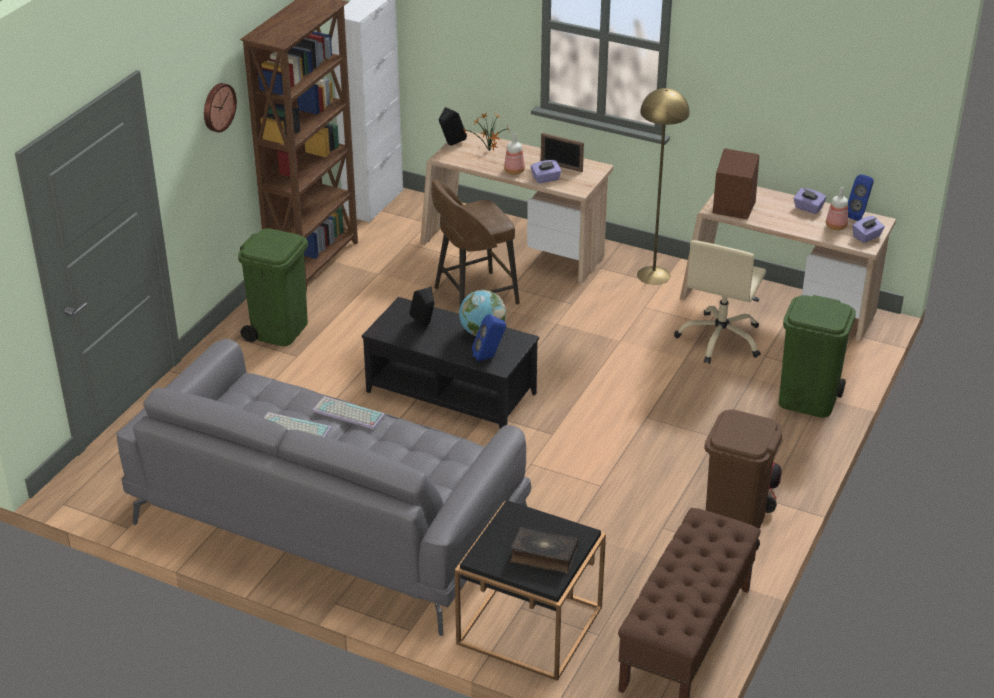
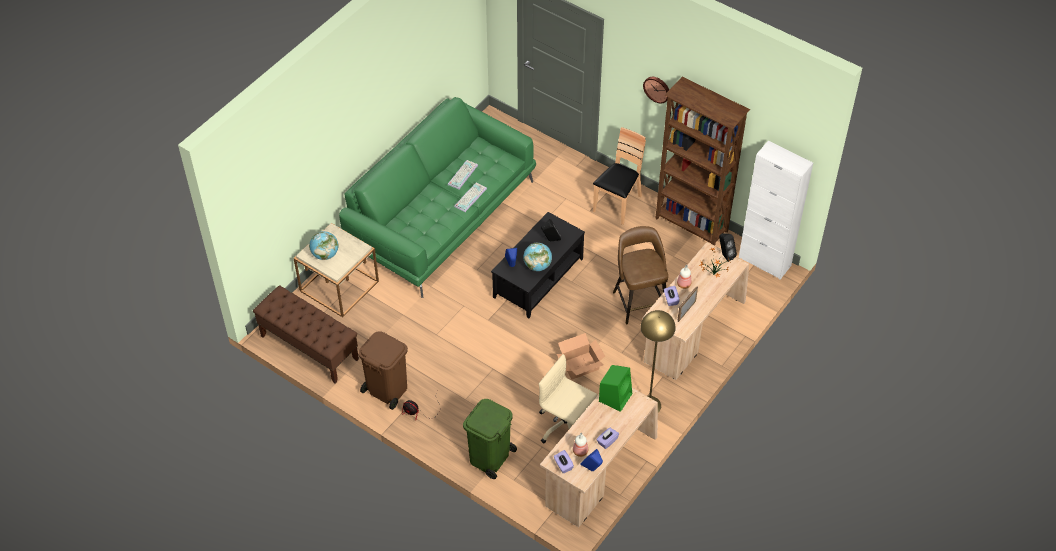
camera: 100 degrees right, 15 degrees up
grey sofa [116,339,531,636] -> green sofa [339,97,536,298]
green trash can [238,228,308,346] -> brown chair [593,127,646,225]
black side table [455,500,606,681] -> beige side table [293,223,379,317]
book [510,527,578,573] -> globe [309,231,339,260]
brown speaker [713,148,759,219] -> green speaker [599,365,632,412]
none -> cardboard box [556,333,605,380]

